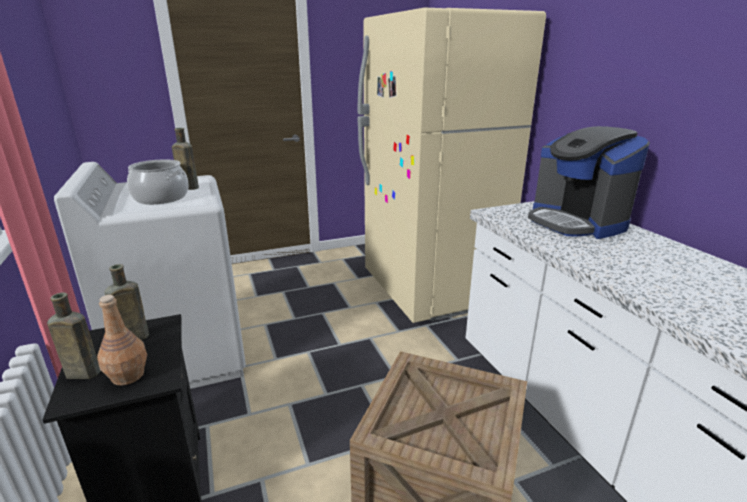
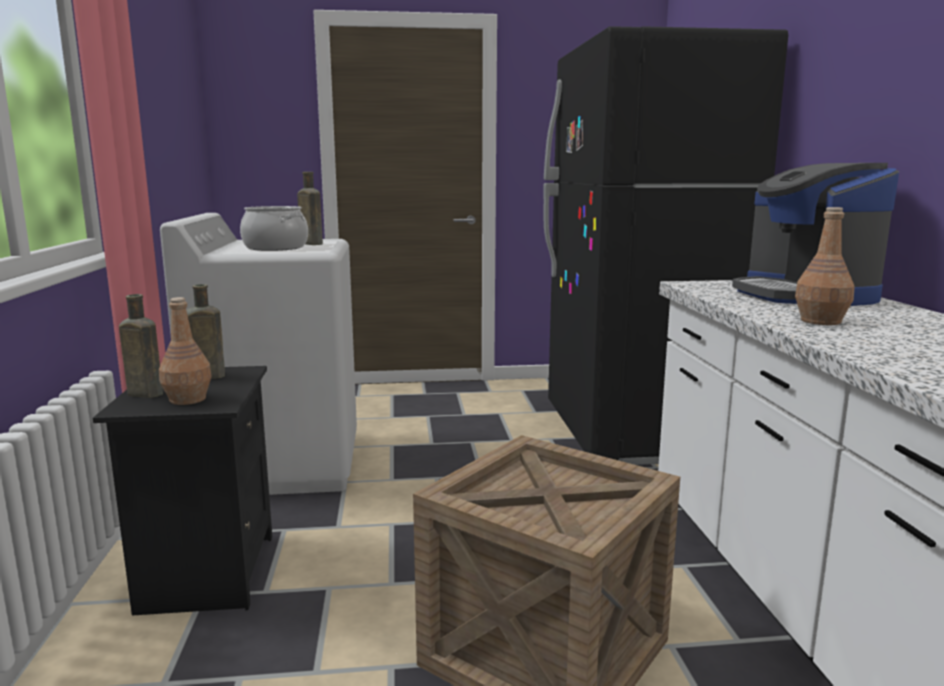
camera: 15 degrees right, 10 degrees down
beige fridge [357,8,546,323] -> black fridge [543,26,788,465]
none -> brown bottle [795,207,855,325]

